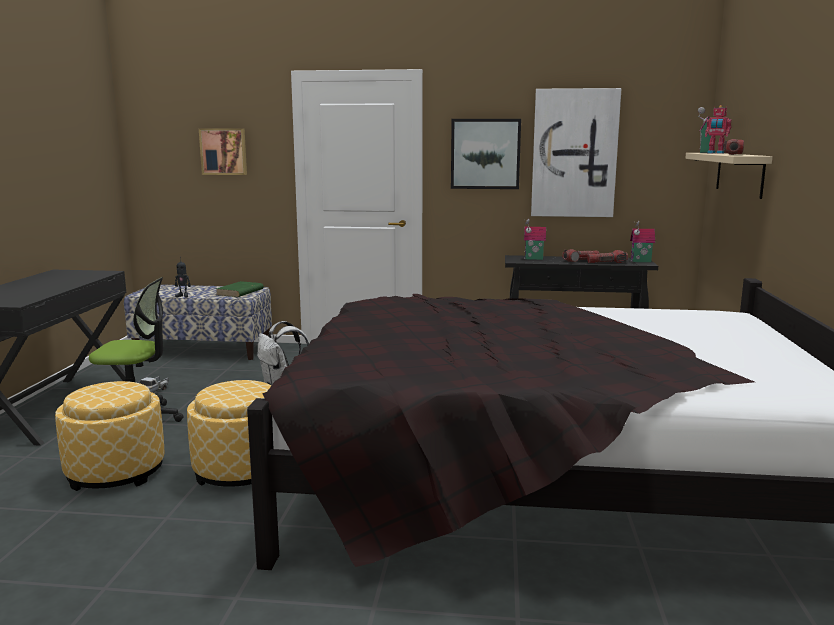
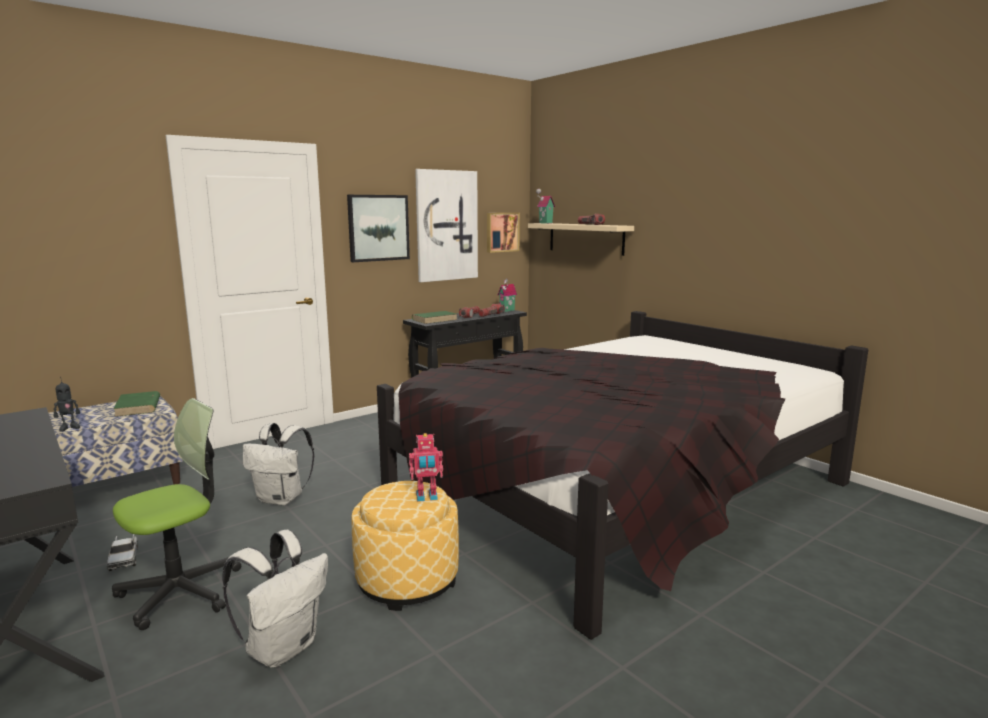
camera: 45 degrees left, 0 degrees up
ottoman [55,381,165,491] -> white backpack [222,530,328,667]
picture [199,128,247,175] -> picture moved to [487,213,520,253]
toy house [524,219,546,260] -> green book [412,311,457,324]
toy robot [705,105,731,154] -> toy robot moved to [409,433,443,502]

